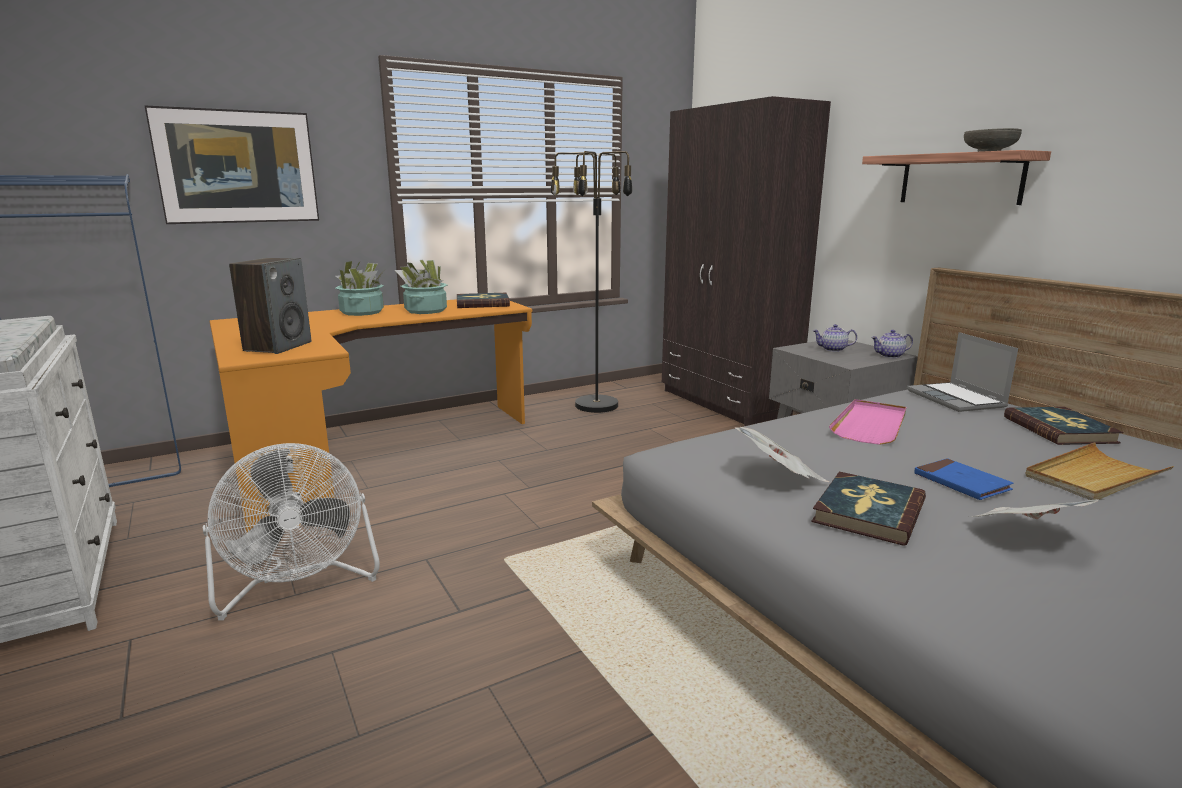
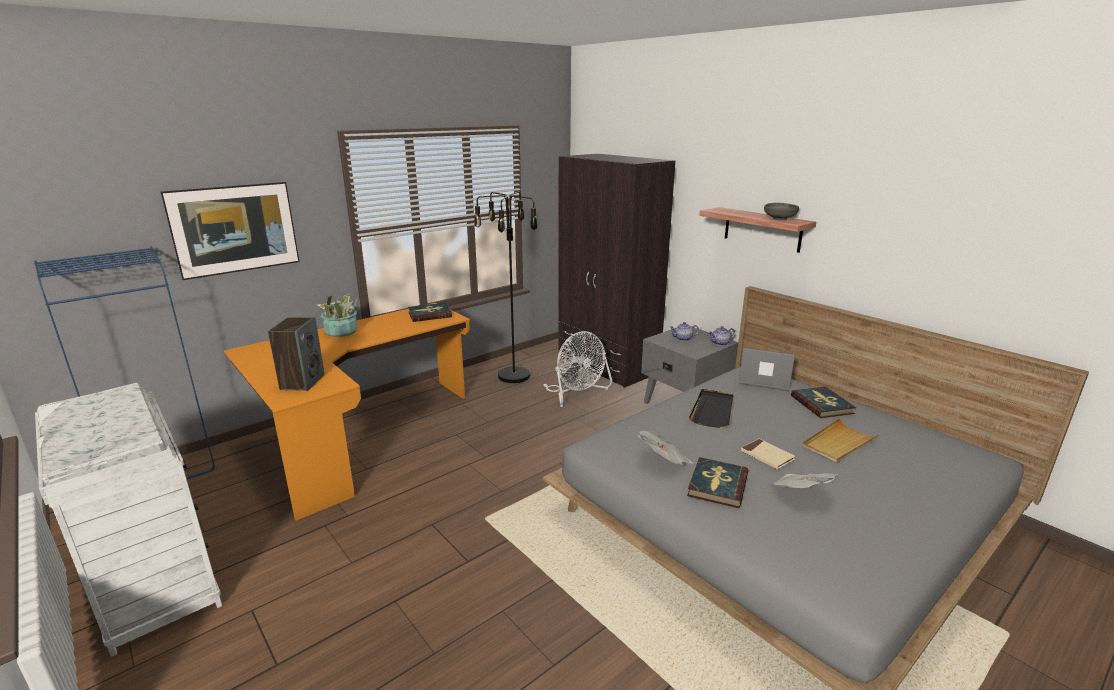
camera: 10 degrees left, 5 degrees up
white fan [203,443,380,620] -> white fan moved to [543,331,612,407]
potted plant [395,259,448,314] -> none
pink tray [829,399,906,445] -> black tray [689,389,734,428]
laptop [907,332,1018,412] -> laptop turned 135 degrees clockwise [739,348,795,391]
blue book [914,458,1014,500] -> beige book [741,439,795,469]

